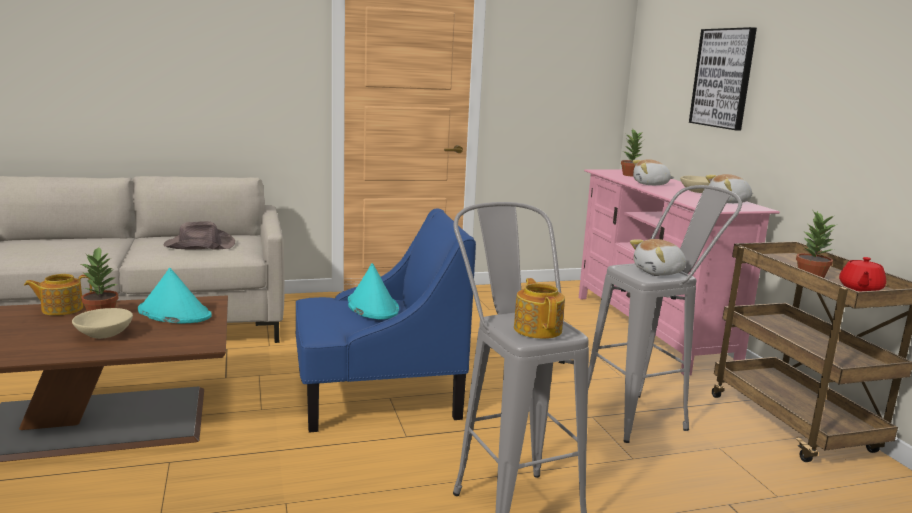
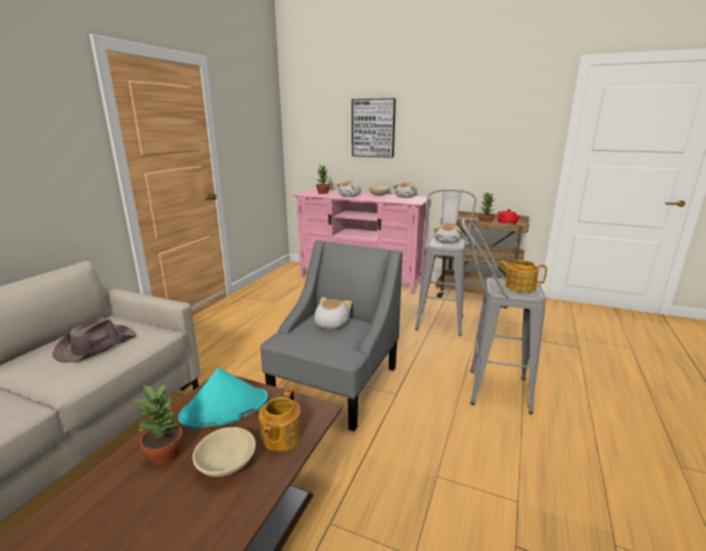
camera: 50 degrees left, 5 degrees up
teapot [24,274,92,316] -> teapot moved to [259,389,302,451]
blue armchair [296,209,476,433] -> grey armchair [260,240,403,431]
turquoise hat [348,263,399,319] -> plush toy [314,297,352,329]

